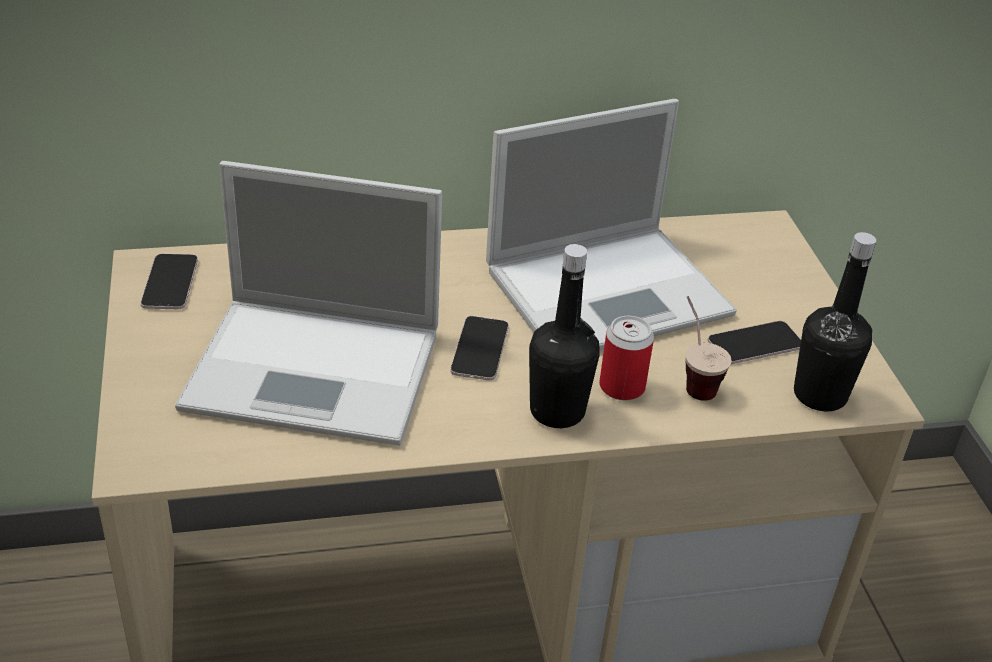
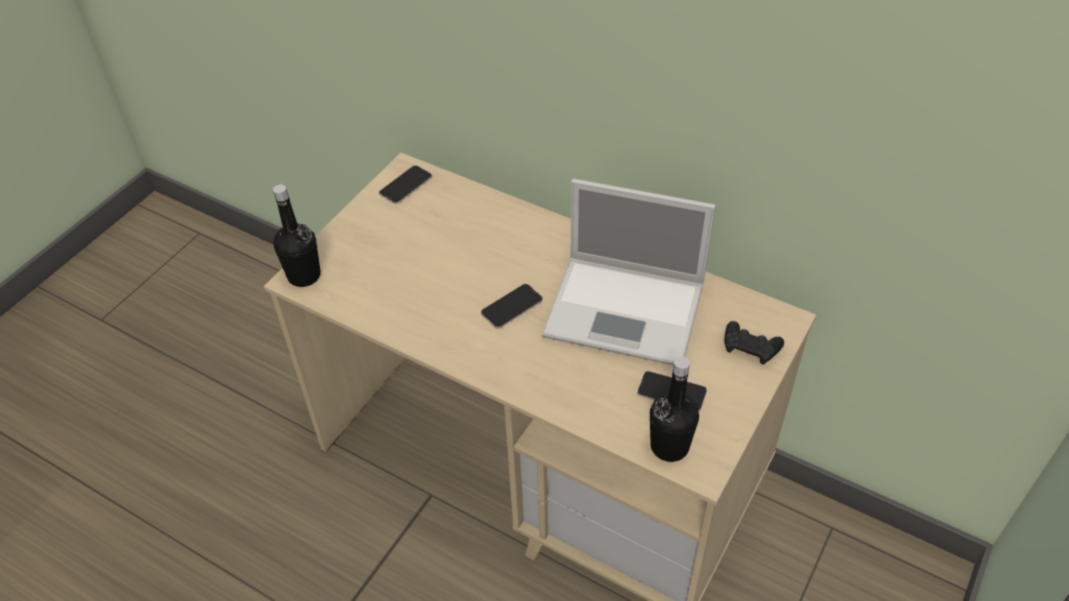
camera: 45 degrees right, 10 degrees up
laptop [175,161,442,446] -> none
black bottle [529,244,600,428] -> black bottle moved to [273,184,321,287]
can [599,316,654,400] -> none
cup [685,296,732,401] -> none
none -> black game controller [725,321,784,364]

